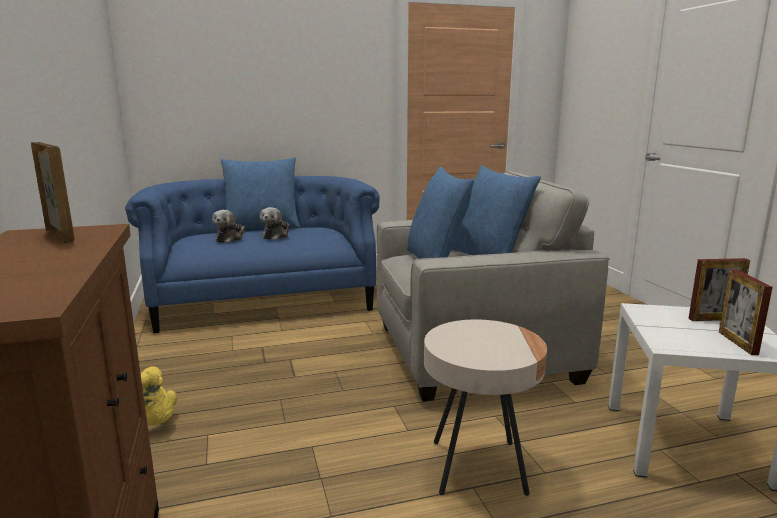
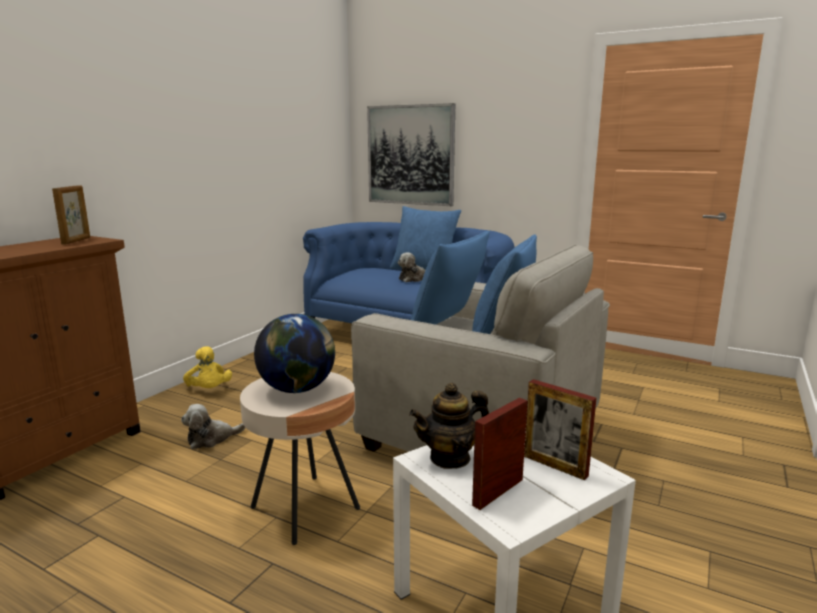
camera: 45 degrees right, 0 degrees up
plush toy [212,210,245,243] -> plush toy moved to [181,404,245,449]
none -> globe [254,314,335,393]
none -> picture [367,103,455,206]
none -> teapot [409,383,489,469]

